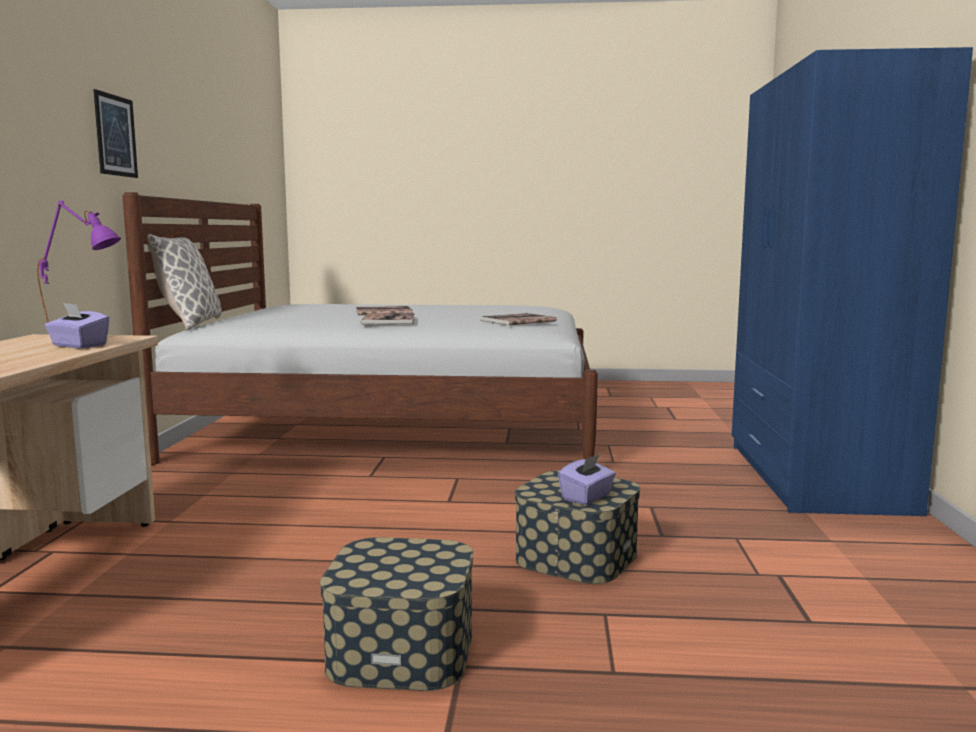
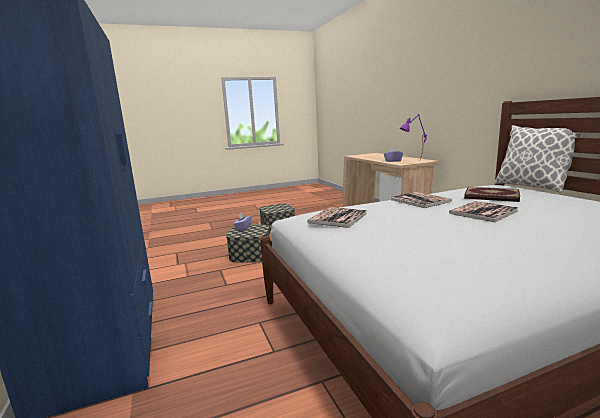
camera: 155 degrees right, 5 degrees up
picture [93,89,138,178] -> none
none -> book [464,187,520,202]

